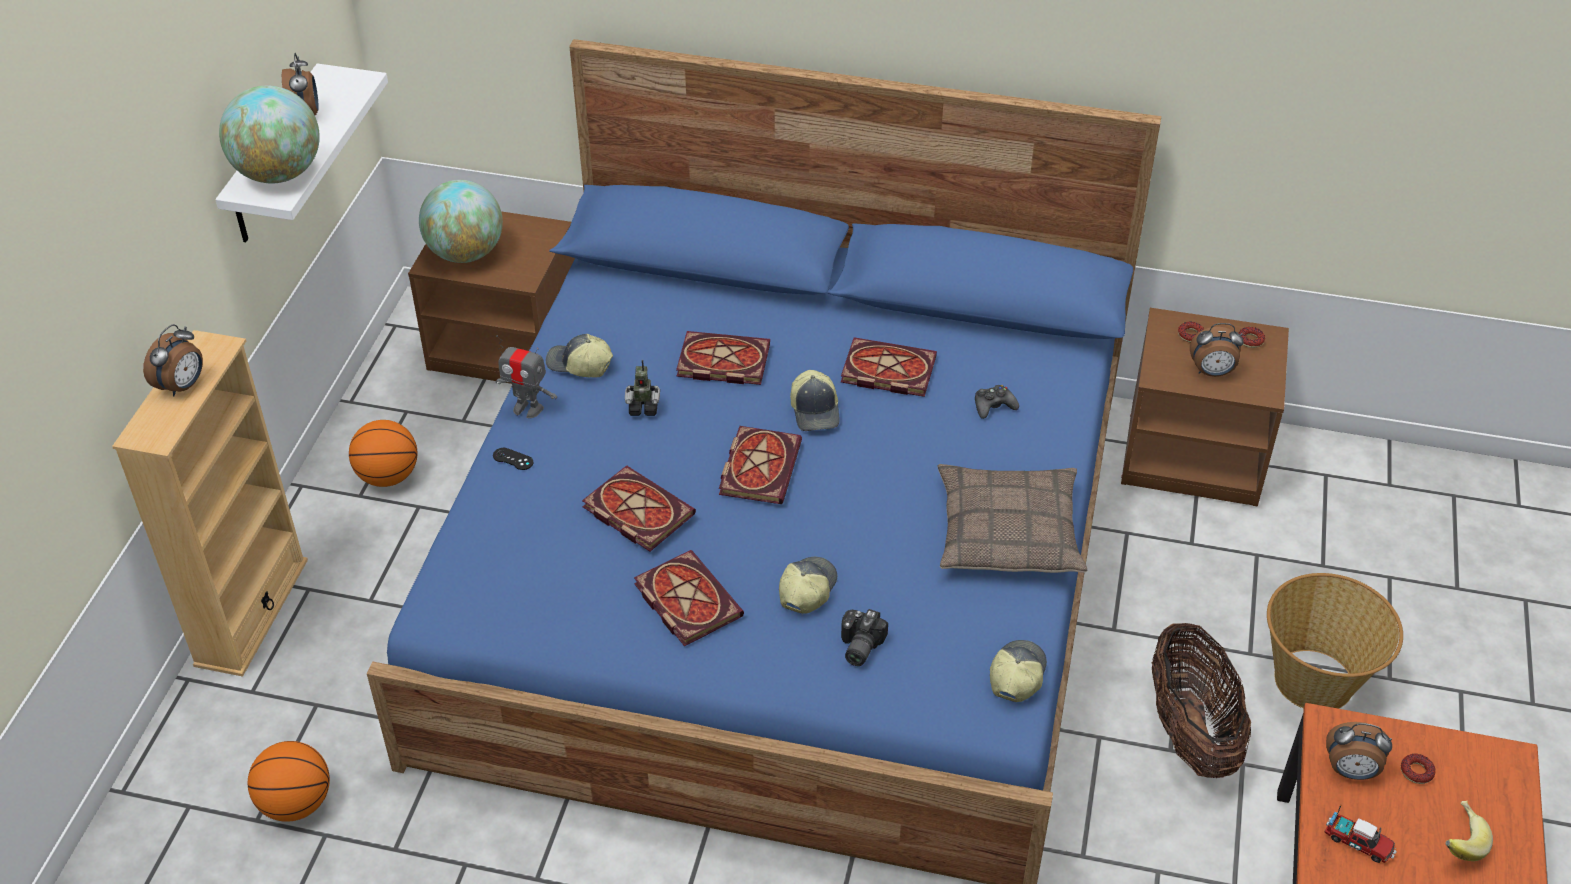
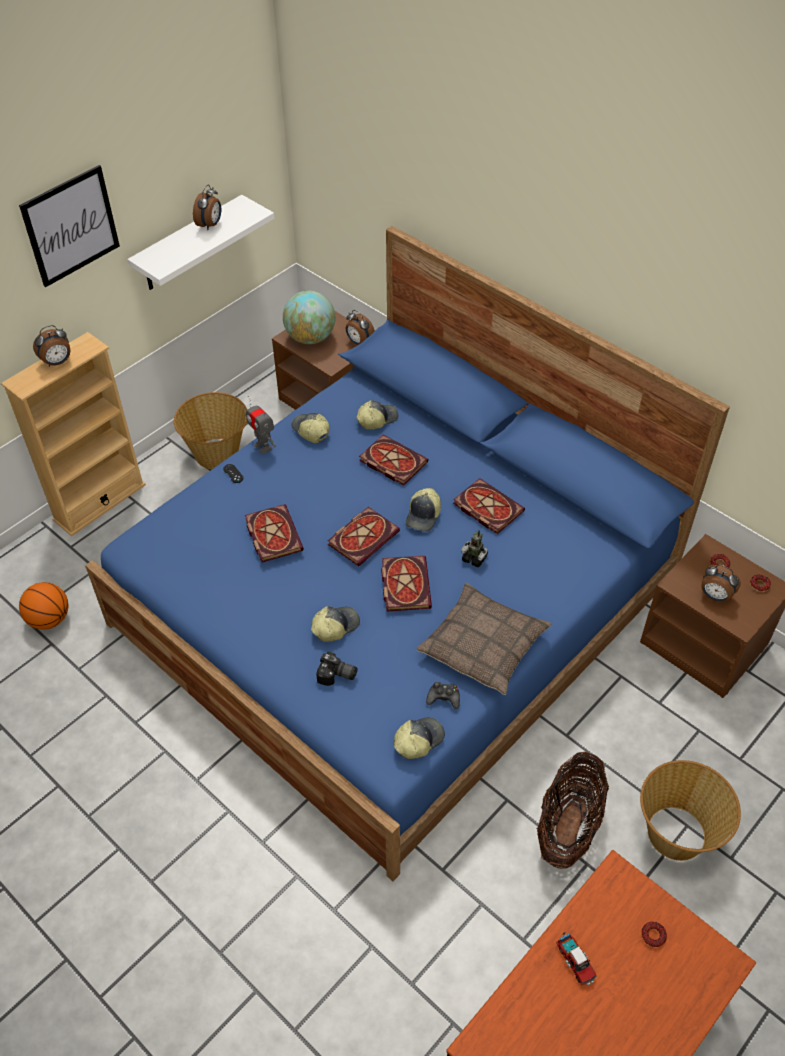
camera: 30 degrees right, 5 degrees up
globe [219,85,320,183] -> none
basketball [349,420,417,487] -> basket [174,392,247,469]
toy robot [625,360,660,416] -> toy robot moved to [461,530,488,567]
book [634,550,744,646] -> book moved to [381,556,432,612]
camera [841,609,888,666] -> camera turned 120 degrees counterclockwise [316,652,358,686]
black game controller [975,385,1019,419] -> black game controller moved to [426,682,460,709]
alarm clock [1326,722,1392,780] -> alarm clock moved to [346,310,375,345]
banana [1445,801,1493,861] -> none
none -> picture [19,165,120,287]
none -> cap [356,400,398,430]

